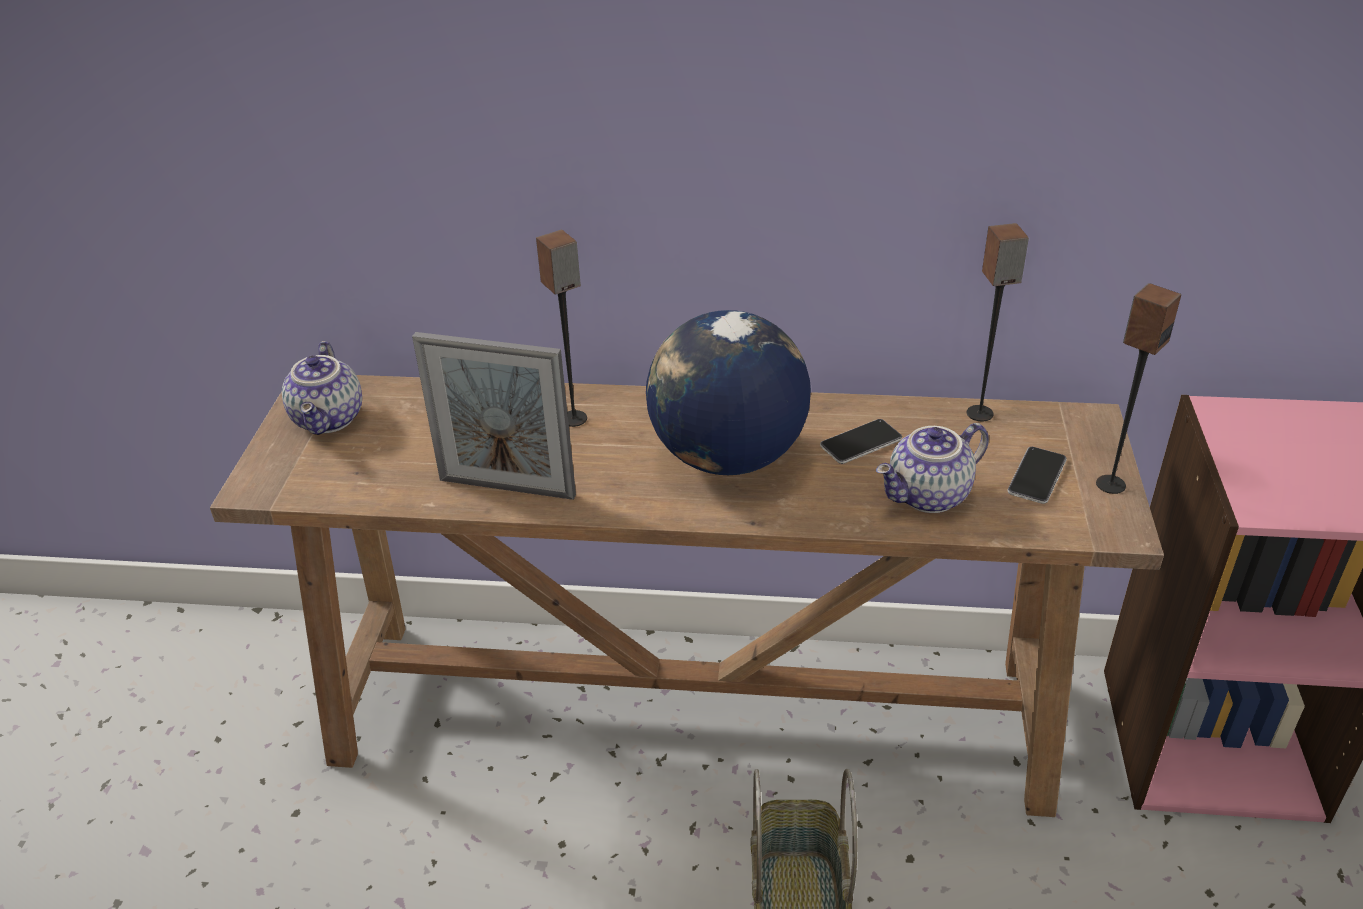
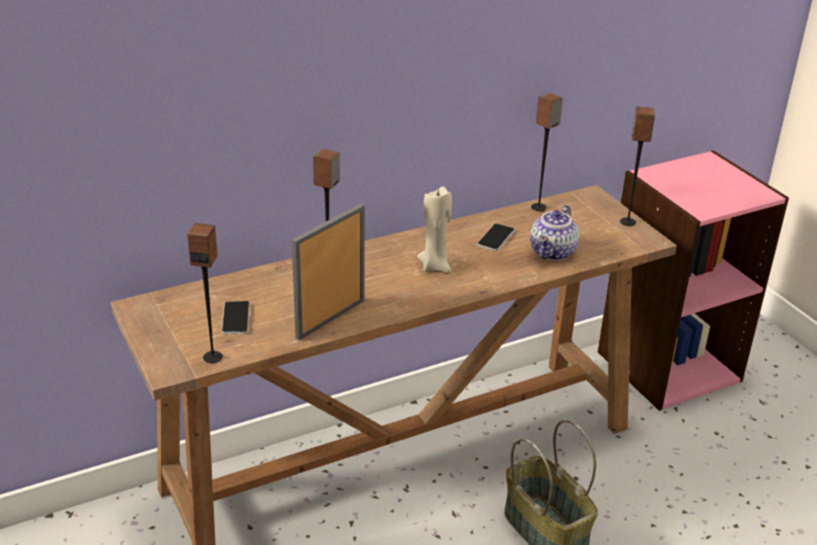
camera: 35 degrees left, 5 degrees down
teapot [282,341,362,435] -> none
picture frame [412,332,576,500] -> picture frame turned 150 degrees clockwise [292,203,365,340]
globe [646,310,811,475] -> beige candle [417,187,452,273]
phone [1007,447,1067,504] -> phone moved to [221,301,250,334]
none -> speaker [187,223,223,363]

